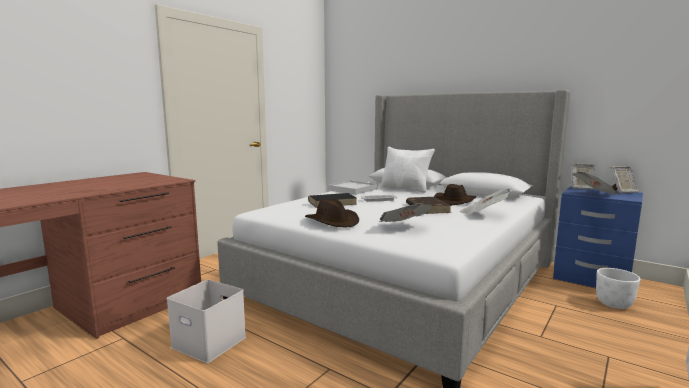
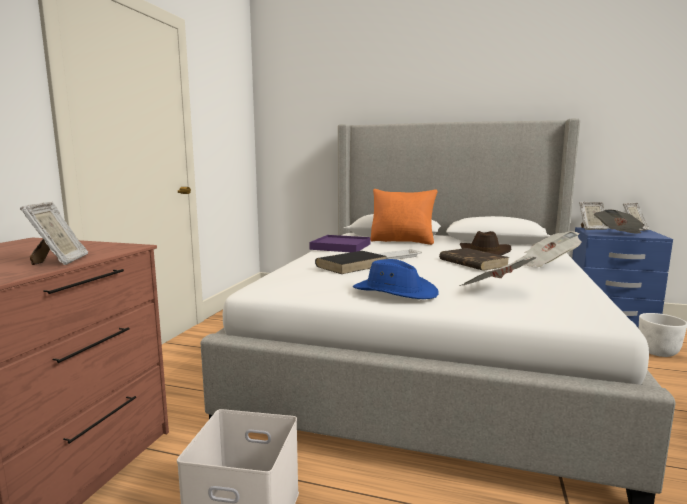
camera: 20 degrees left, 0 degrees up
brown hat [305,199,359,227] -> blue hat [353,259,439,299]
white tray [327,180,377,195] -> purple tray [310,235,371,252]
white pillow [381,147,435,193] -> orange pillow [371,189,438,245]
none -> picture frame [20,202,88,265]

